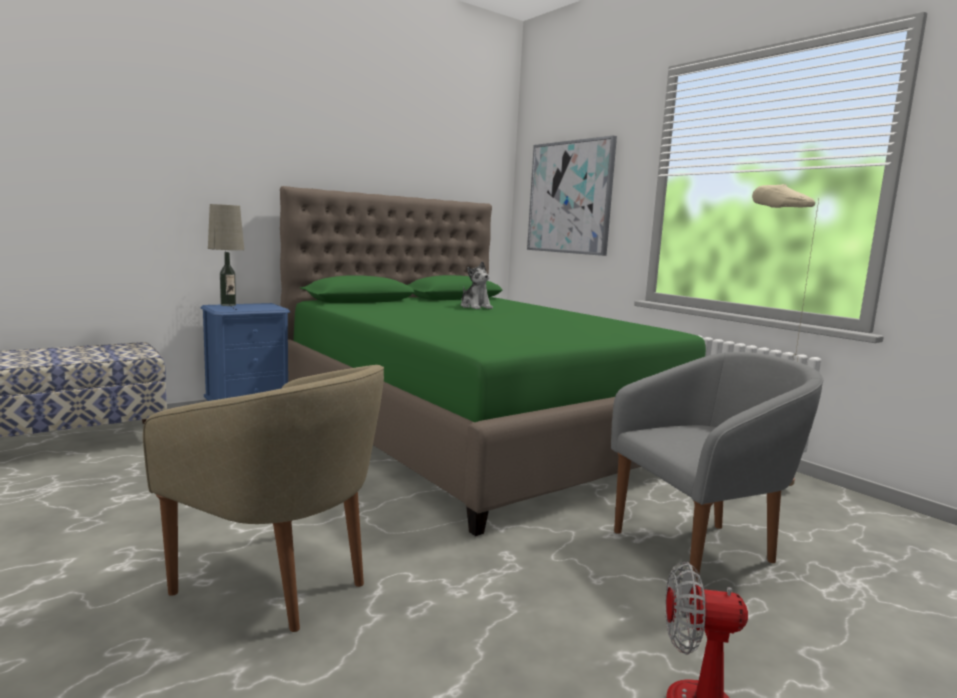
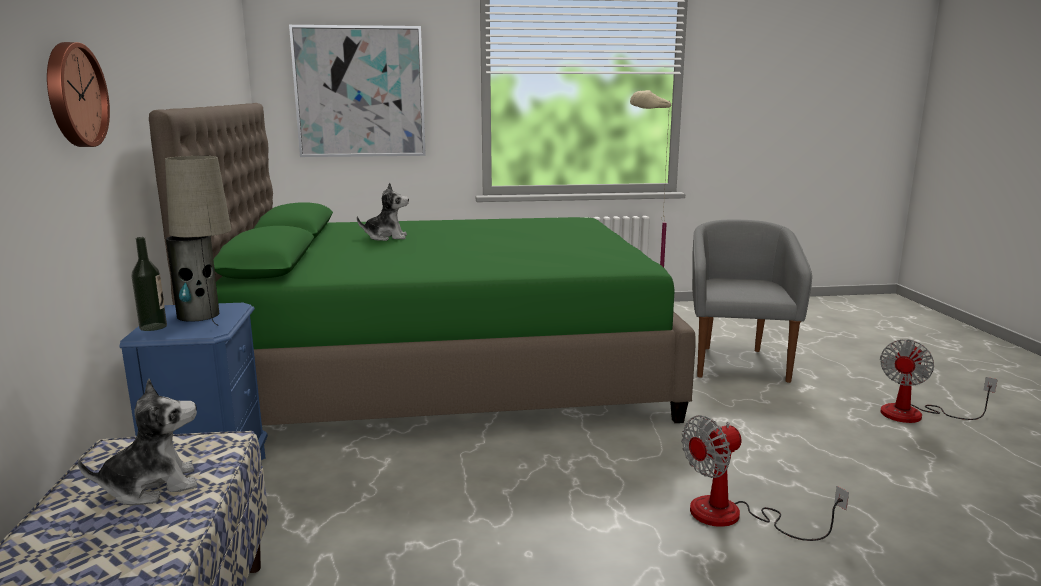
camera: 60 degrees left, 5 degrees up
beige armchair [143,365,384,632] -> fan [681,415,849,541]
none -> wall clock [47,42,110,147]
none -> plush toy [78,379,197,505]
none -> vase [166,236,219,321]

